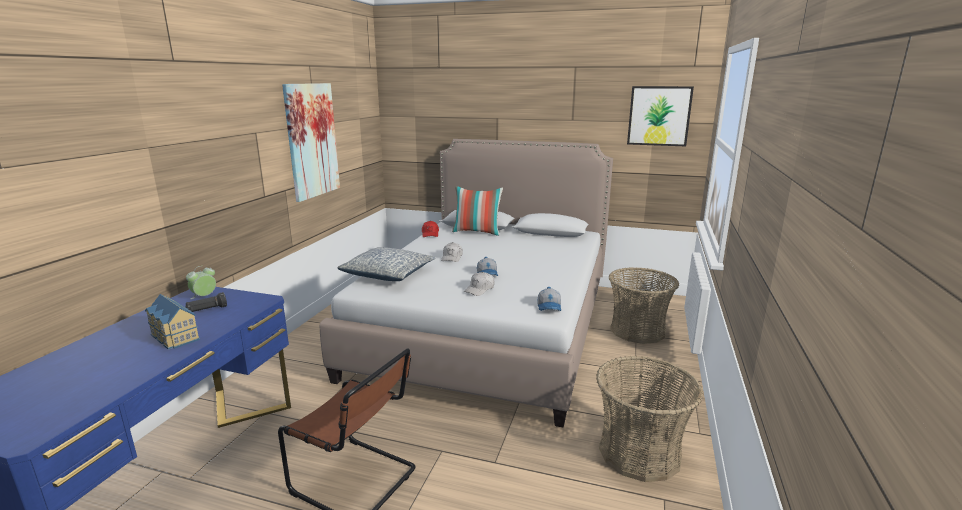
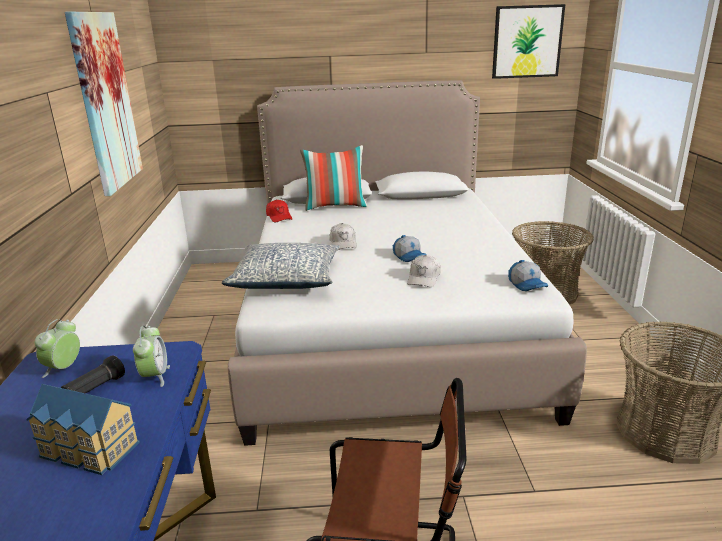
camera: 20 degrees left, 5 degrees up
none -> alarm clock [133,326,170,387]

